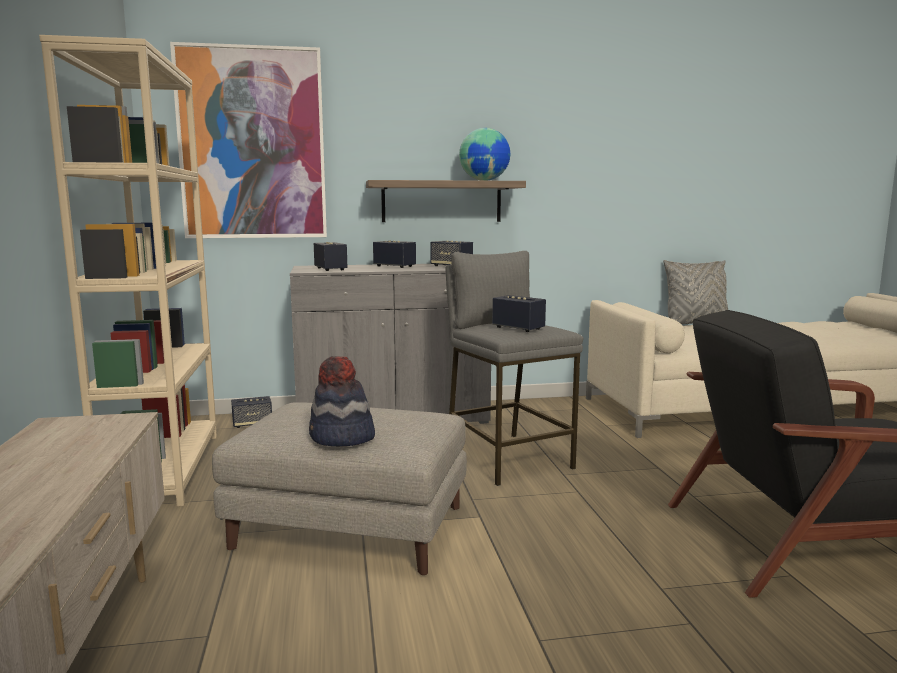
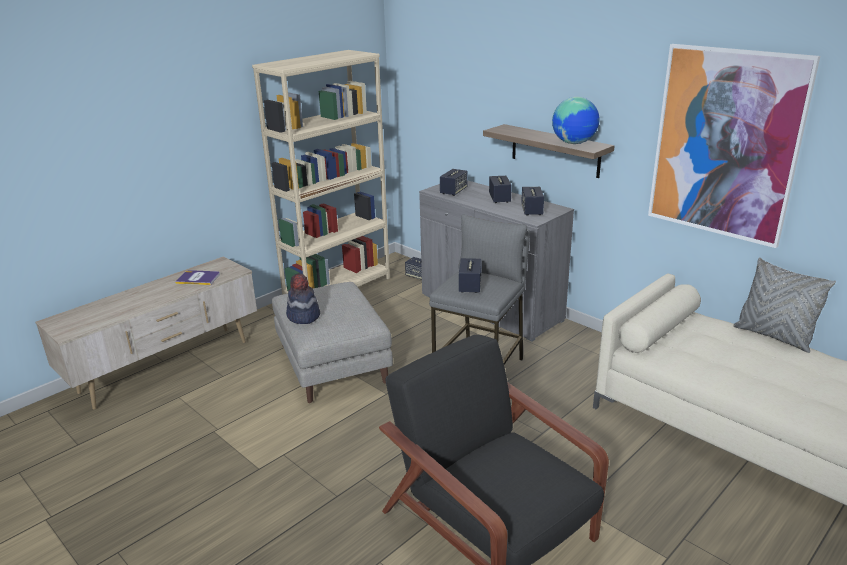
camera: 55 degrees right, 15 degrees up
picture [170,42,327,238] -> picture moved to [648,44,820,248]
none -> book [175,270,220,285]

